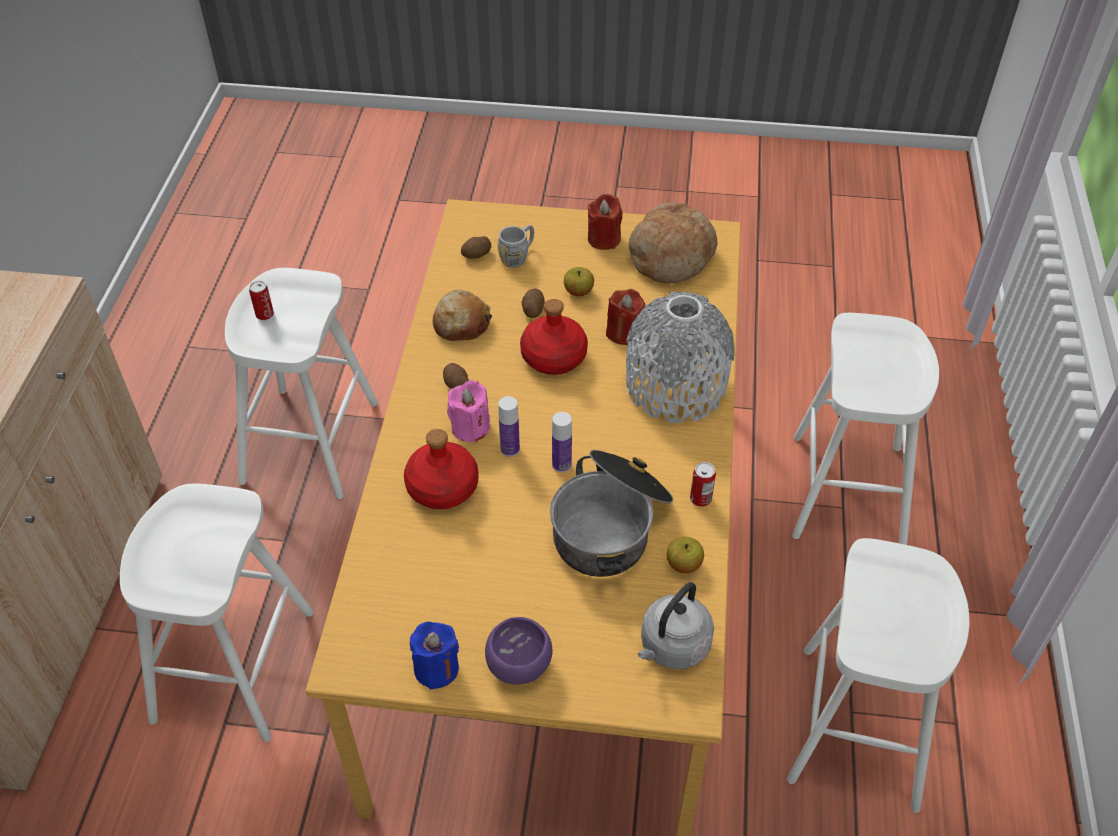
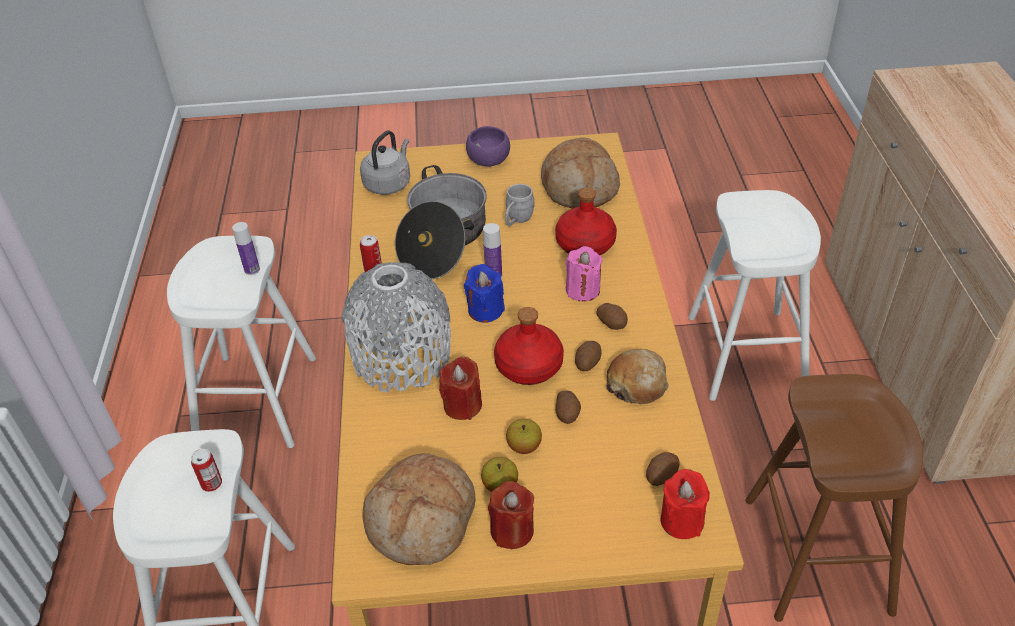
camera: 170 degrees right, 5 degrees down
white stool [225,268,378,499] -> brown stool [745,374,923,622]
can [249,281,274,320] -> can moved to [191,449,222,492]
blue candle [410,622,459,690] -> blue candle moved to [464,264,505,323]
grey mug [497,225,534,268] -> grey mug moved to [505,184,535,226]
bottle [498,396,520,457] -> bottle moved to [232,222,260,275]
apple [667,536,704,573] -> apple moved to [481,457,518,492]
none -> bread [541,137,620,209]
none -> potato [575,341,602,371]
none -> red candle [660,469,710,539]

